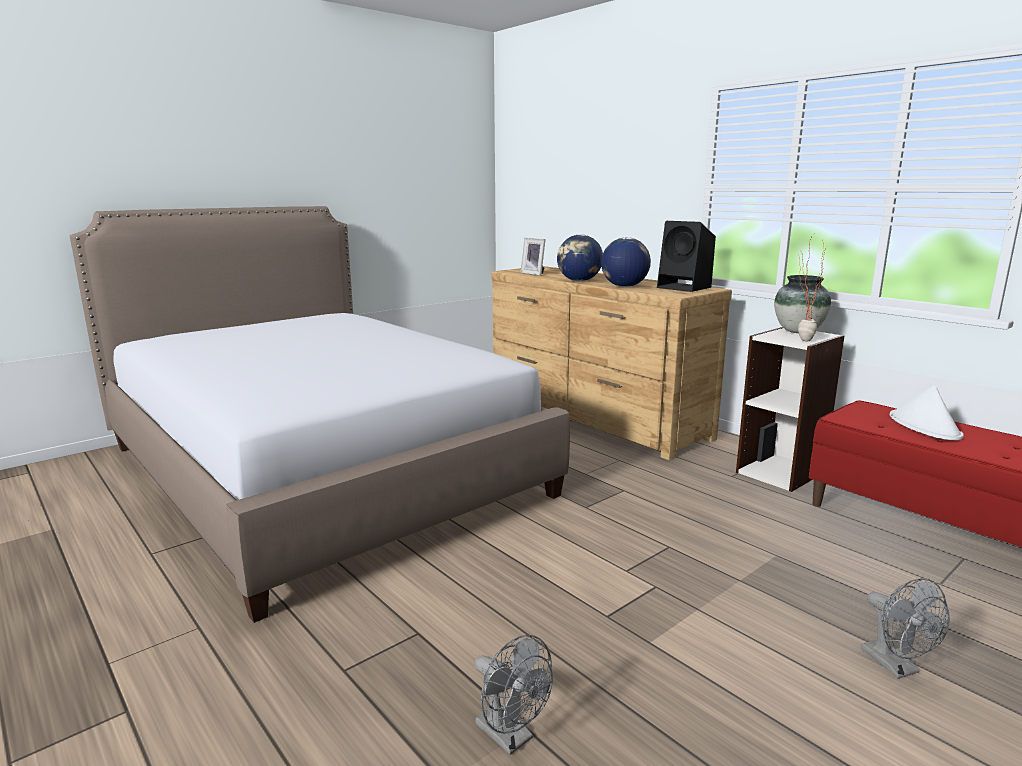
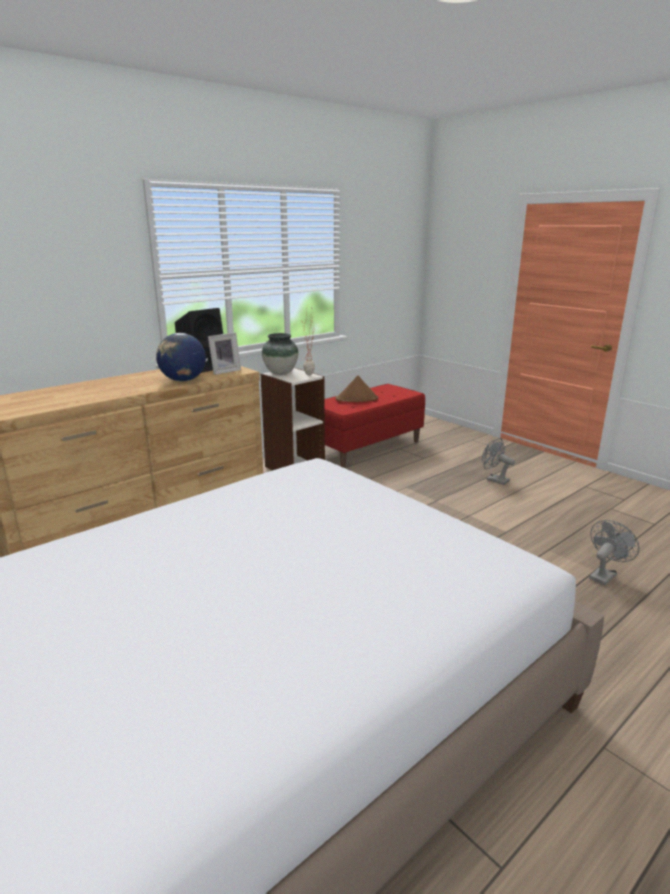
camera: 90 degrees left, 5 degrees up
picture frame [520,237,546,276] -> picture frame moved to [208,333,241,375]
globe [557,234,603,281] -> none
grey fan [861,578,950,679] -> grey fan turned 120 degrees counterclockwise [482,438,515,485]
white hat [890,384,964,440] -> brown hat [335,375,378,402]

